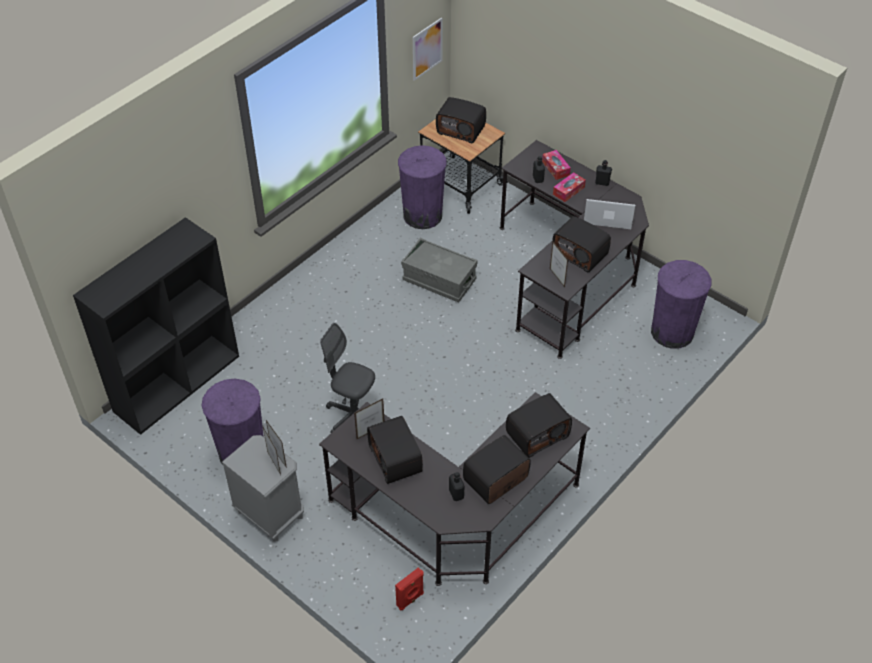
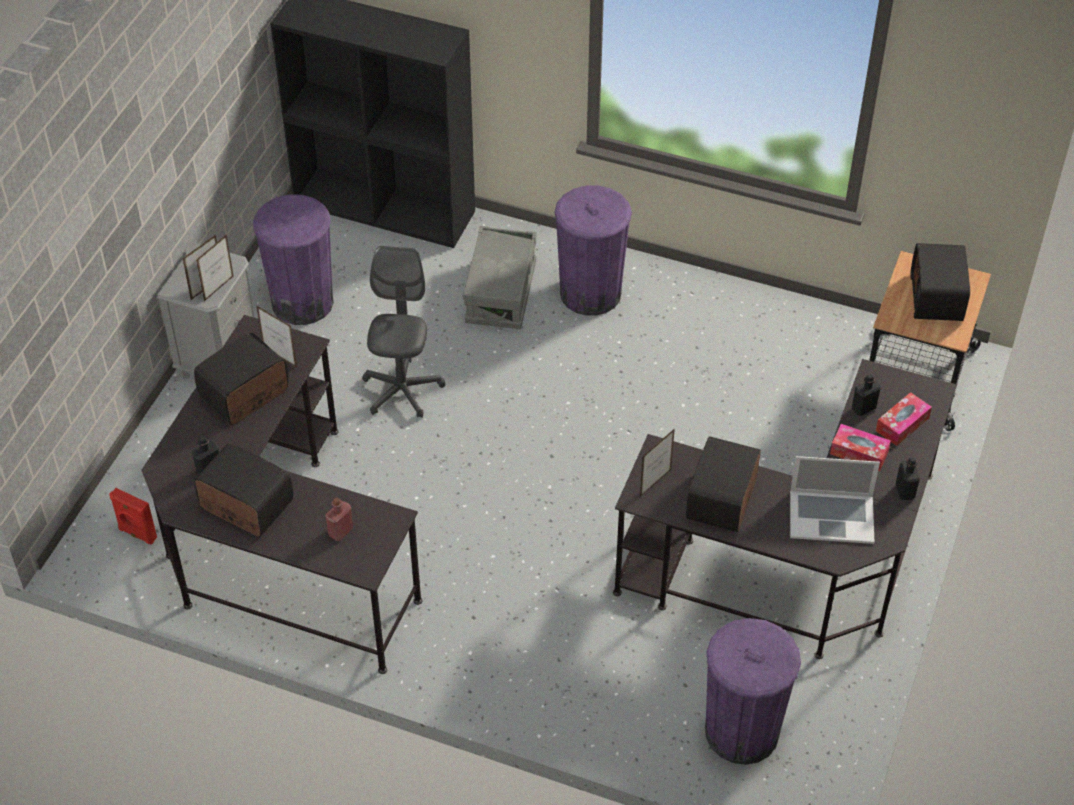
camera: 70 degrees right, 0 degrees up
purple trash can [398,145,446,229] -> purple trash can moved to [555,185,632,316]
grey storage box [401,238,478,303] -> grey storage box moved to [463,226,536,329]
picture [413,17,443,81] -> none
radio [506,393,572,458] -> red bottle [325,498,353,541]
laptop [584,199,635,229] -> laptop turned 105 degrees clockwise [790,456,880,544]

